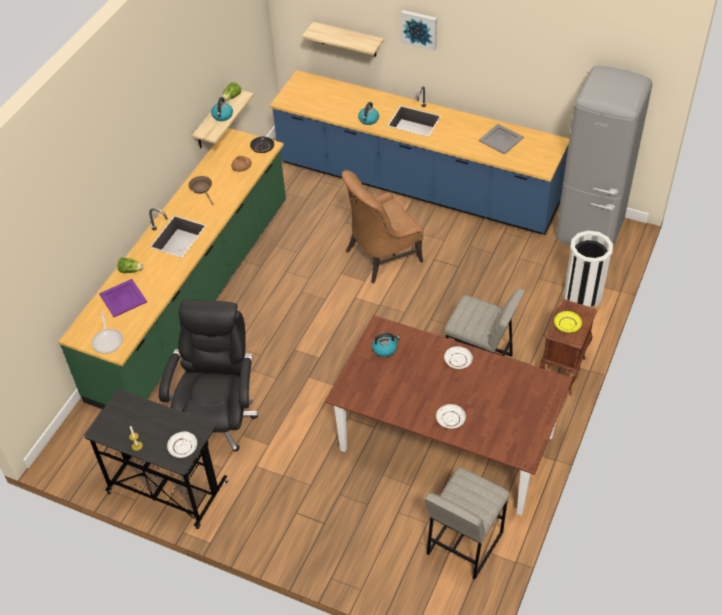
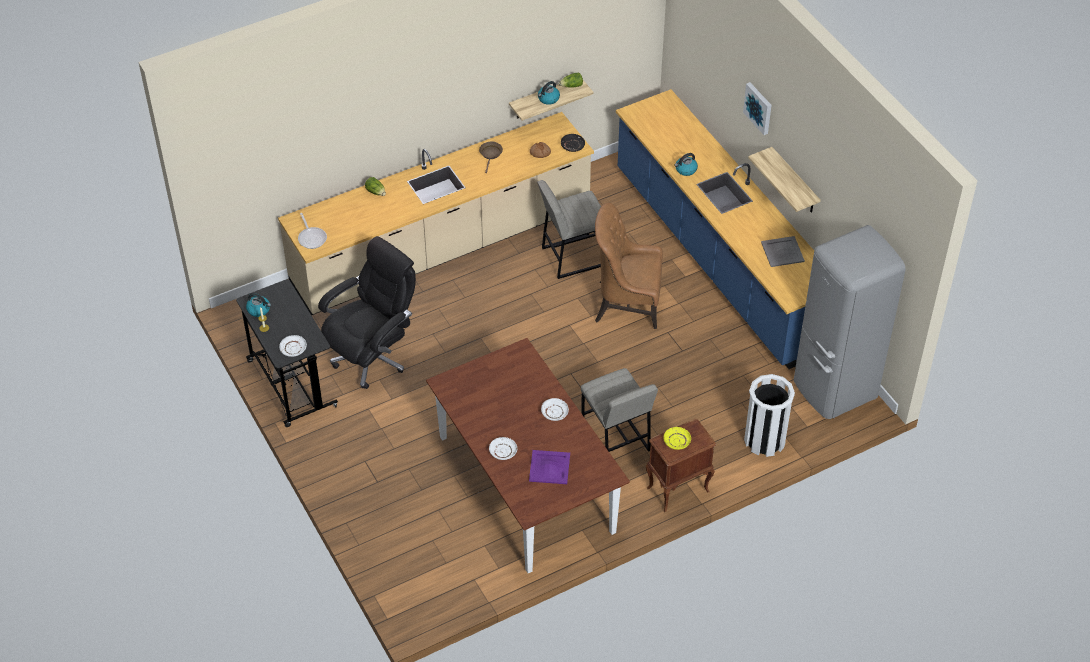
camera: 35 degrees right, 0 degrees up
green counter [58,128,286,409] -> beige counter [278,112,594,315]
frying pan [92,312,123,354] -> frying pan turned 45 degrees counterclockwise [298,213,327,249]
purple tray [99,279,147,317] -> purple tray moved to [529,450,570,484]
shelf [302,22,384,57] -> shelf moved to [748,147,821,213]
kettle [372,333,400,357] -> kettle moved to [246,293,271,317]
grey chair [424,467,510,580] -> grey chair moved to [537,180,601,279]

